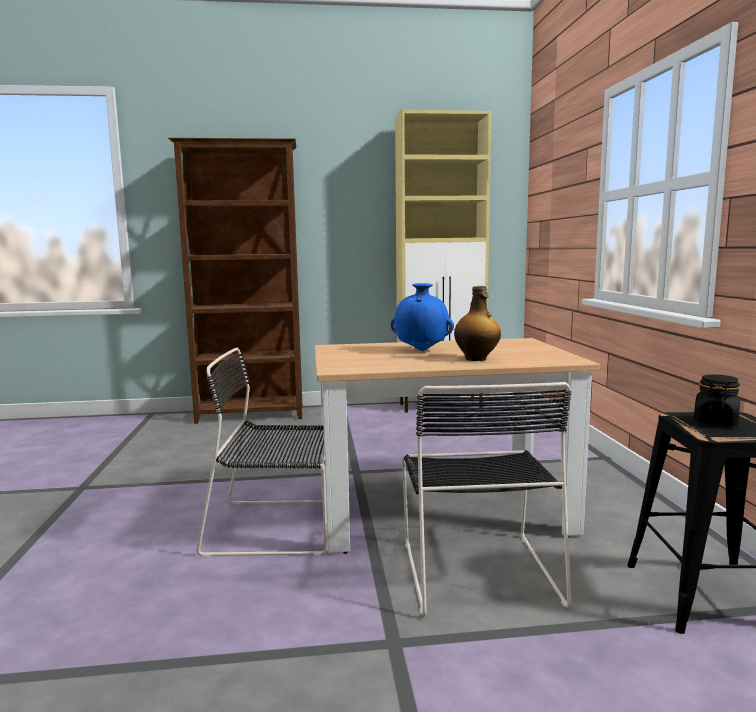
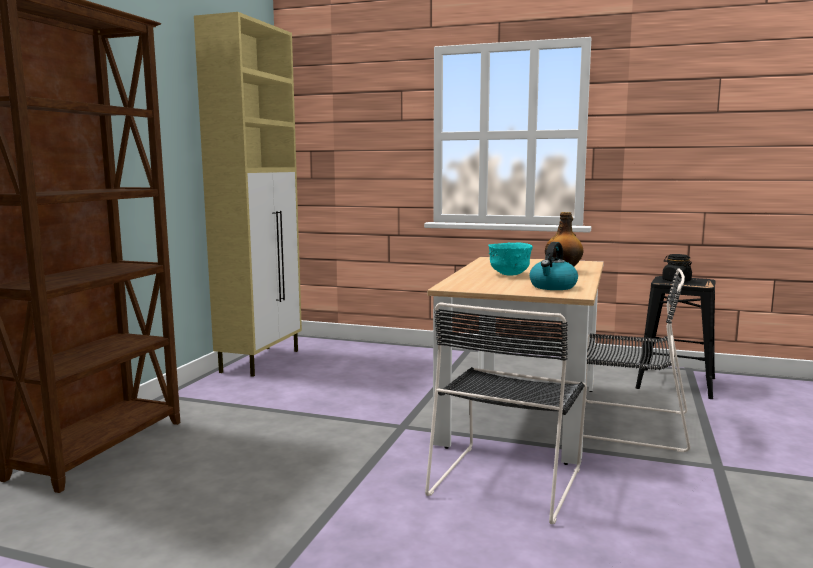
camera: 65 degrees left, 0 degrees up
blue vase [391,283,454,351] -> turquoise bowl [488,242,533,276]
none -> kettle [530,242,578,290]

